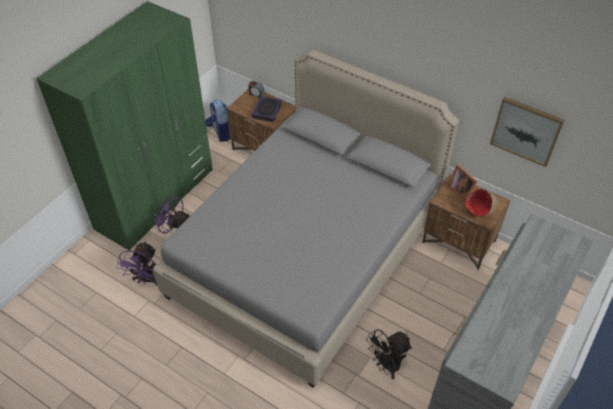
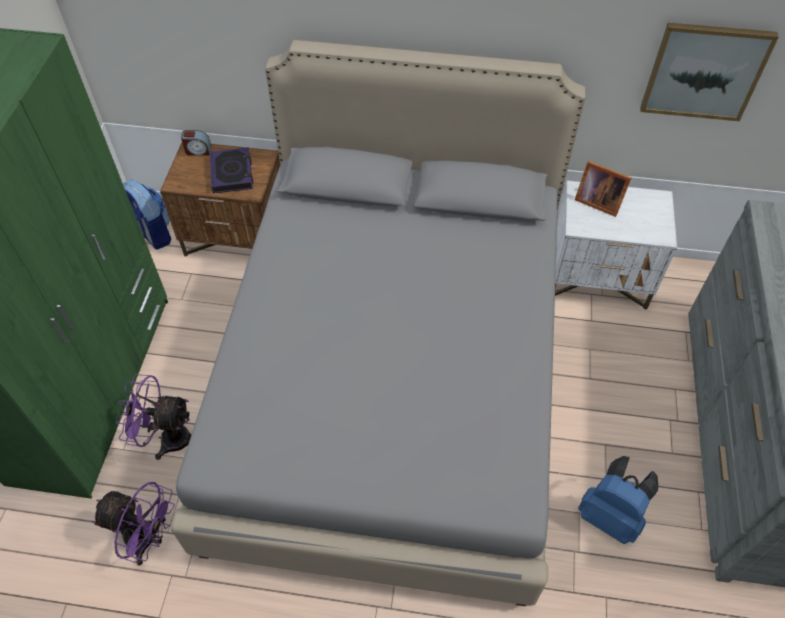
camera: 25 degrees left, 5 degrees up
purple fan [116,241,157,285] -> purple fan turned 60 degrees counterclockwise [93,482,175,565]
black fan [366,329,412,379] -> blue backpack [578,456,658,544]
brown nightstand [422,174,511,270] -> white nightstand [555,181,677,310]
red bowl [465,189,499,217] -> none

